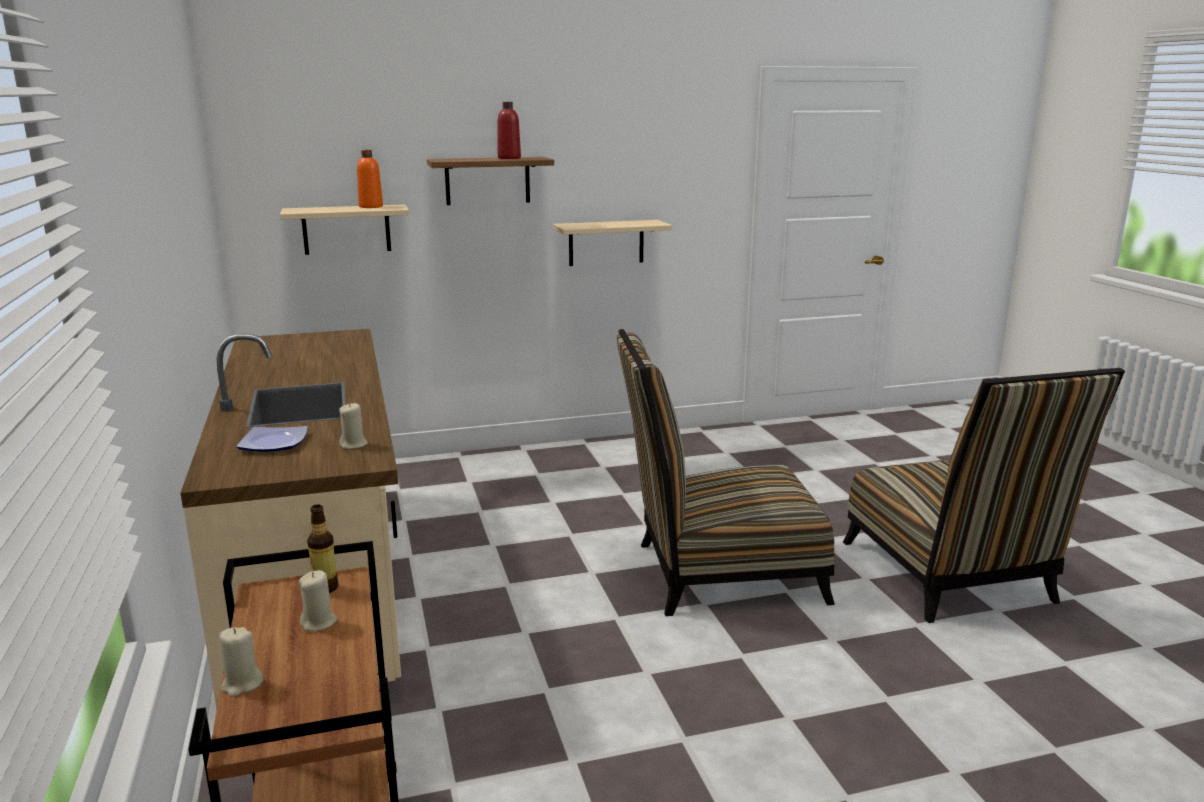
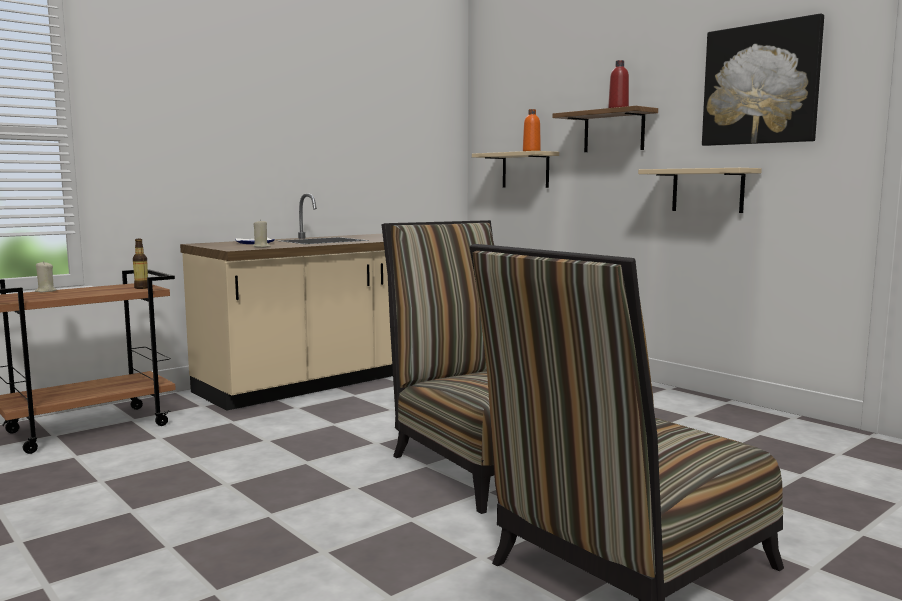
camera: 65 degrees right, 10 degrees down
beige candle [299,570,337,631] -> none
none -> picture [702,14,824,146]

